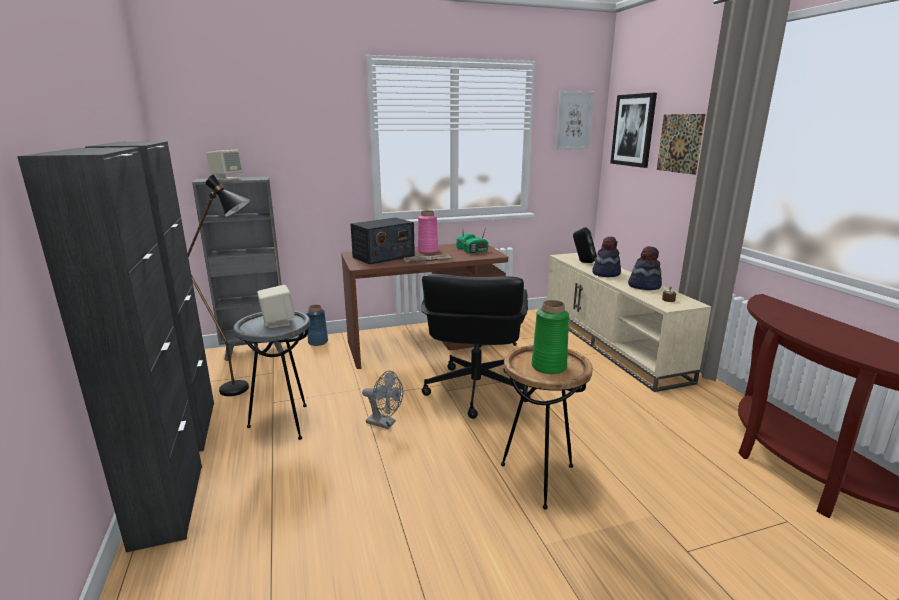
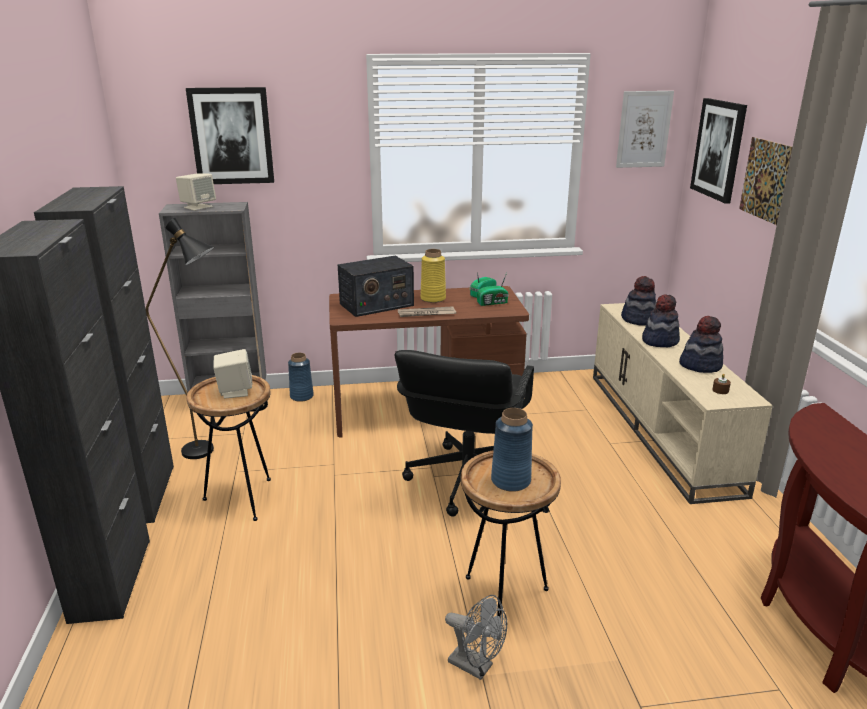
camera: 10 degrees right, 5 degrees up
grey side table [233,310,310,440] -> brown side table [187,375,271,521]
grey fan [362,371,403,429] -> grey fan moved to [445,595,507,680]
pink vase [418,210,438,253] -> yellow vase [420,249,446,303]
green vase [532,300,569,374] -> blue vase [491,408,533,492]
black speaker [573,227,597,263] -> hat [621,276,657,326]
none -> picture [186,87,274,184]

